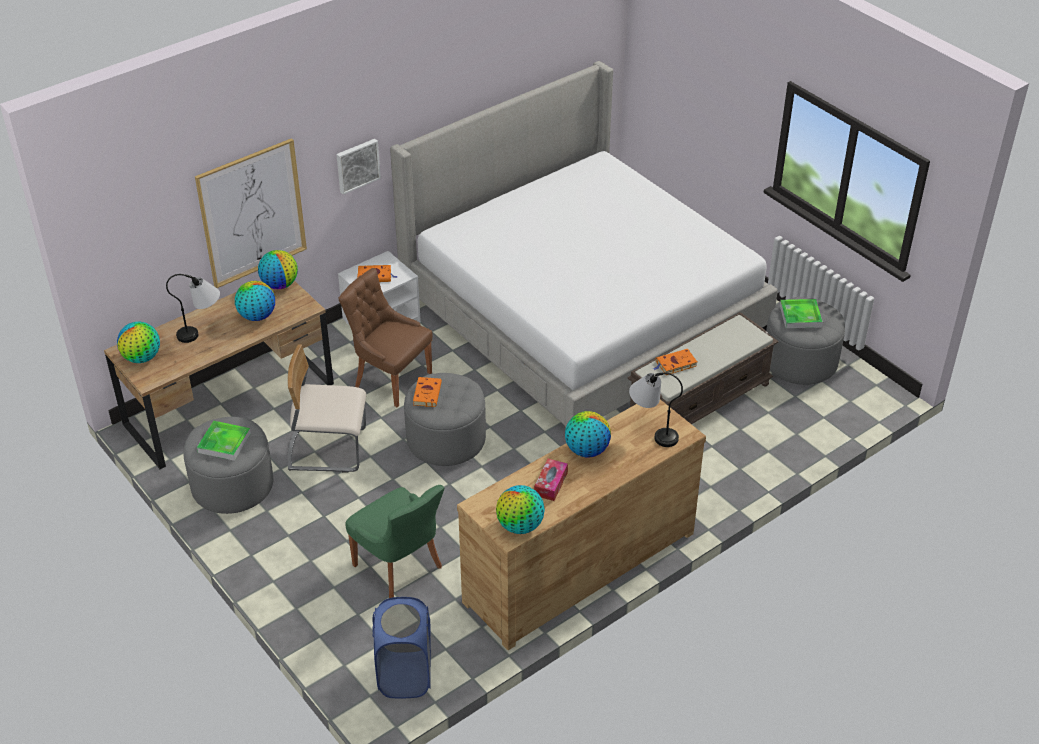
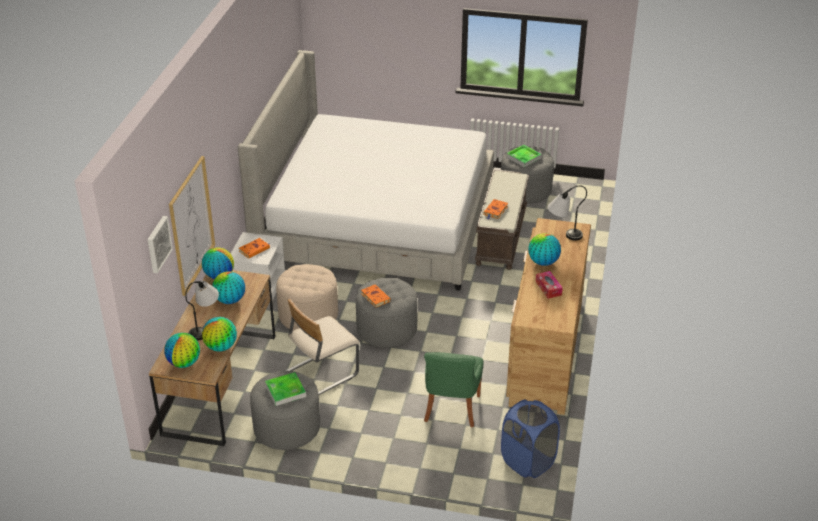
camera: 40 degrees left, 5 degrees down
picture [336,139,381,195] -> picture moved to [147,216,173,273]
brown chair [339,268,433,407] -> beige ottoman [276,264,338,331]
green chair [345,485,445,598] -> green chair turned 90 degrees clockwise [424,352,484,427]
globe [496,485,545,534] -> globe moved to [202,317,237,351]

